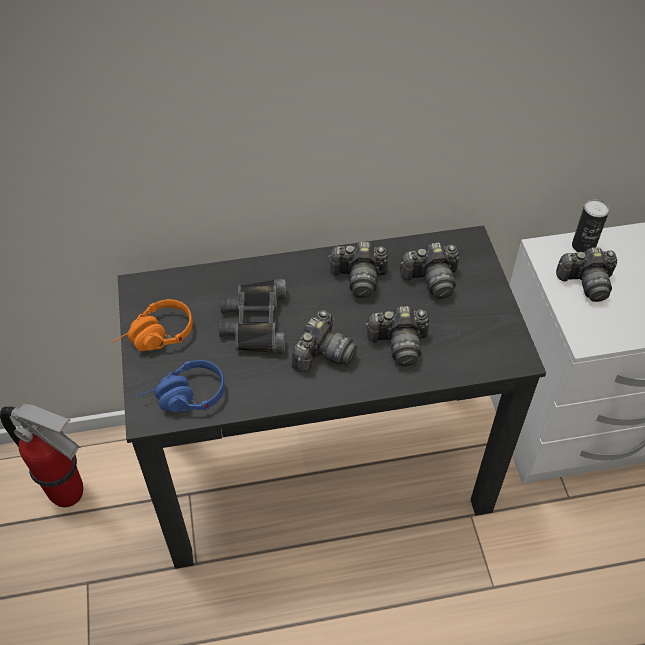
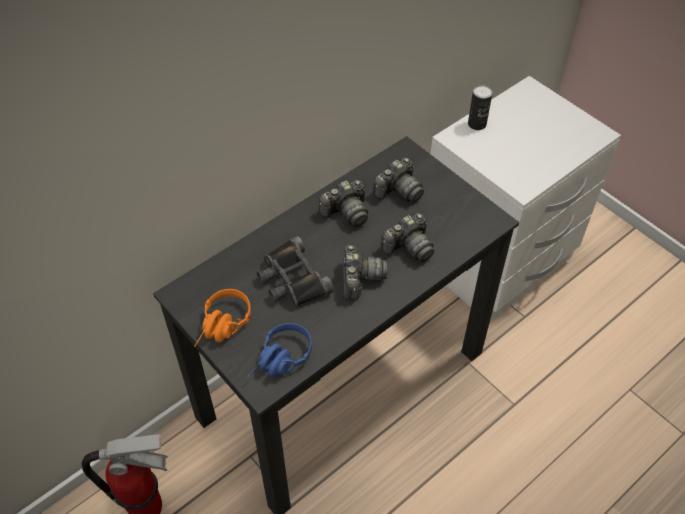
camera: 30 degrees left, 0 degrees up
camera [556,247,617,302] -> none

